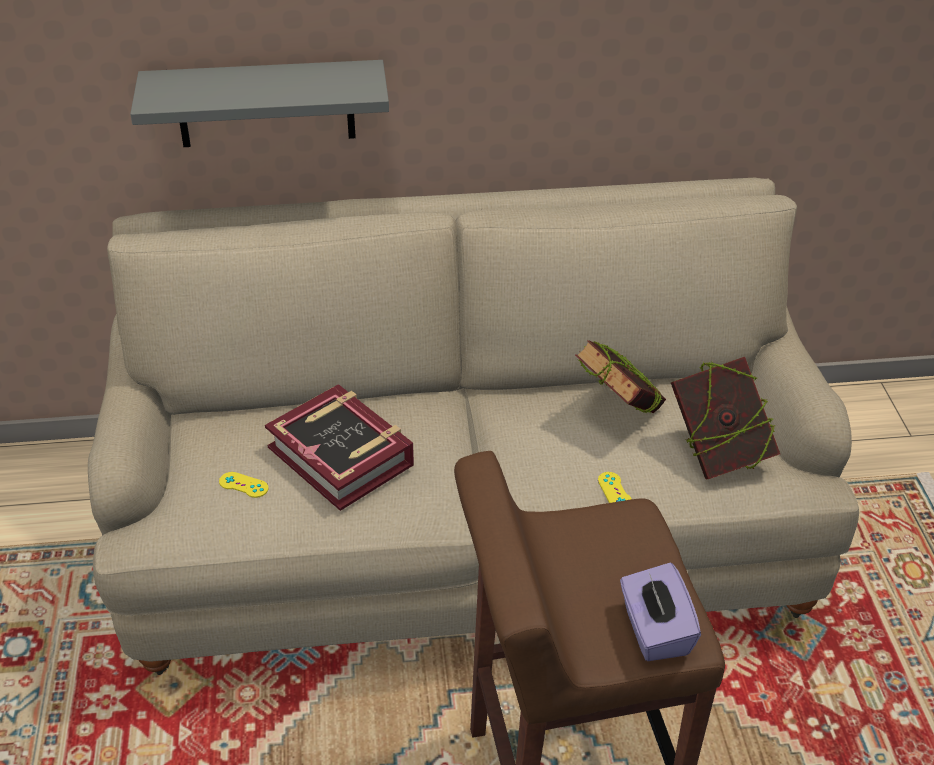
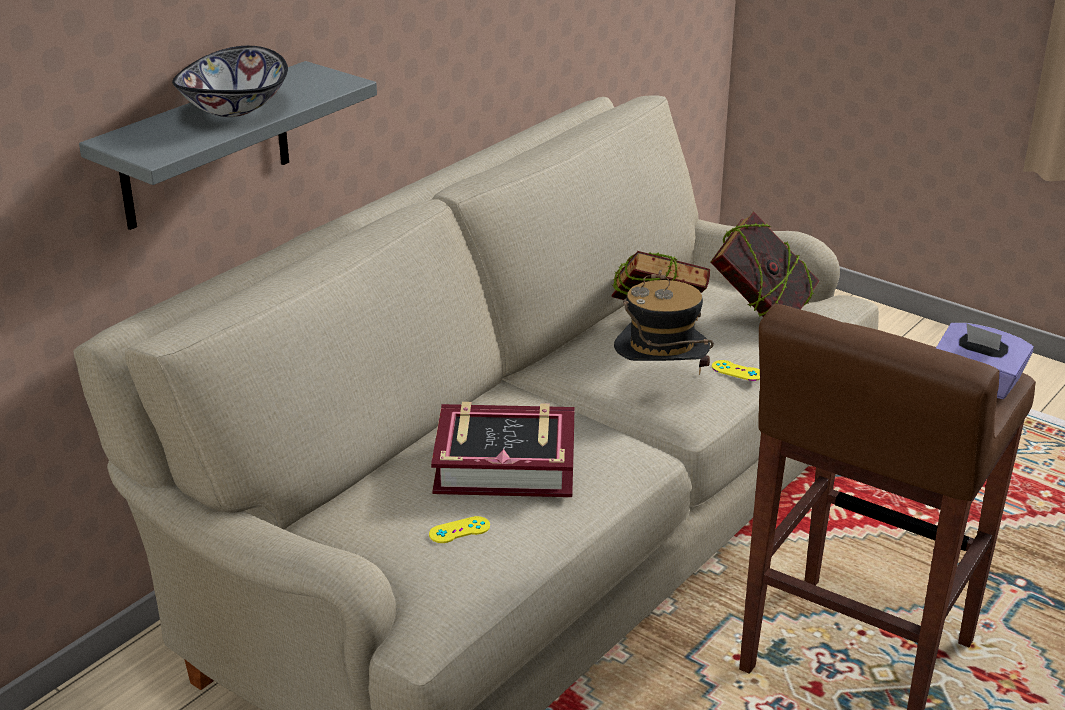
camera: 45 degrees left, 10 degrees down
none -> bowl [172,46,288,117]
none -> hat [614,269,714,375]

